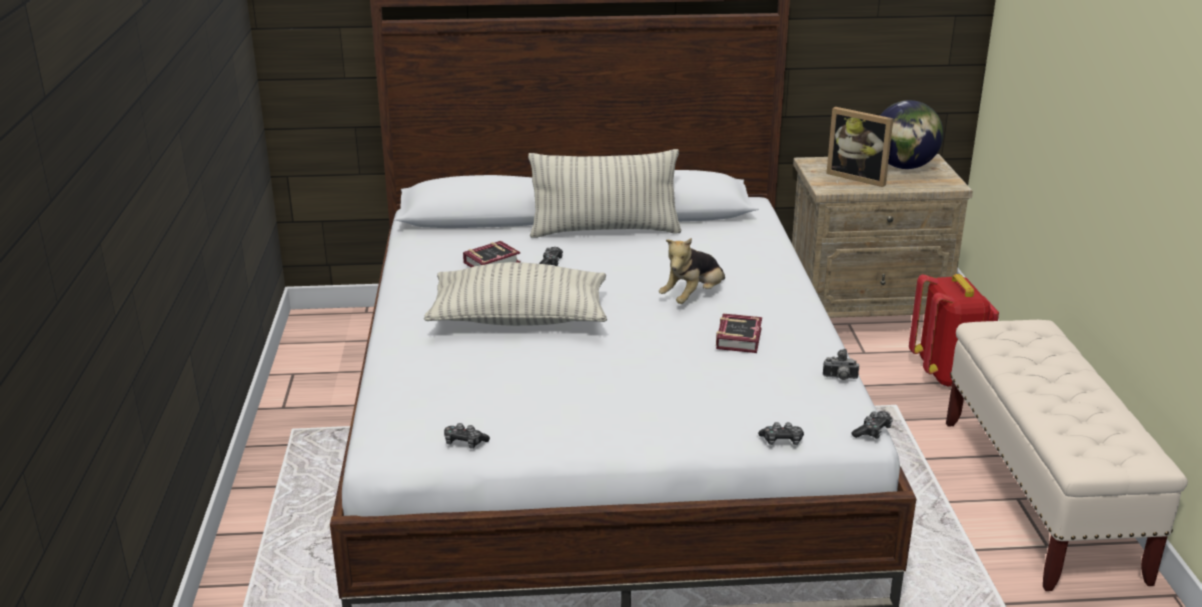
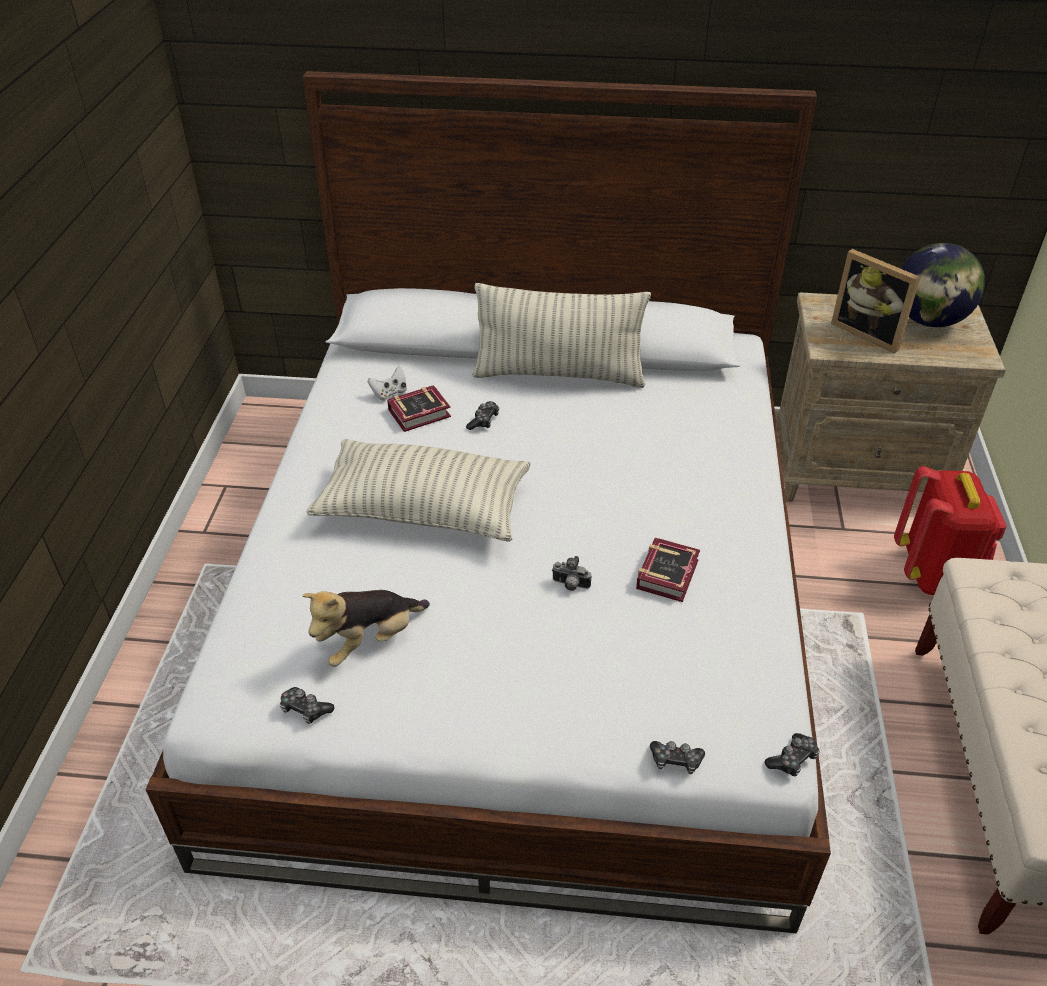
camera: 10 degrees right, 15 degrees up
plush toy [659,238,725,304] -> plush toy moved to [302,590,430,667]
camera [823,349,859,380] -> camera moved to [552,556,591,591]
none -> white game controller [368,366,407,401]

